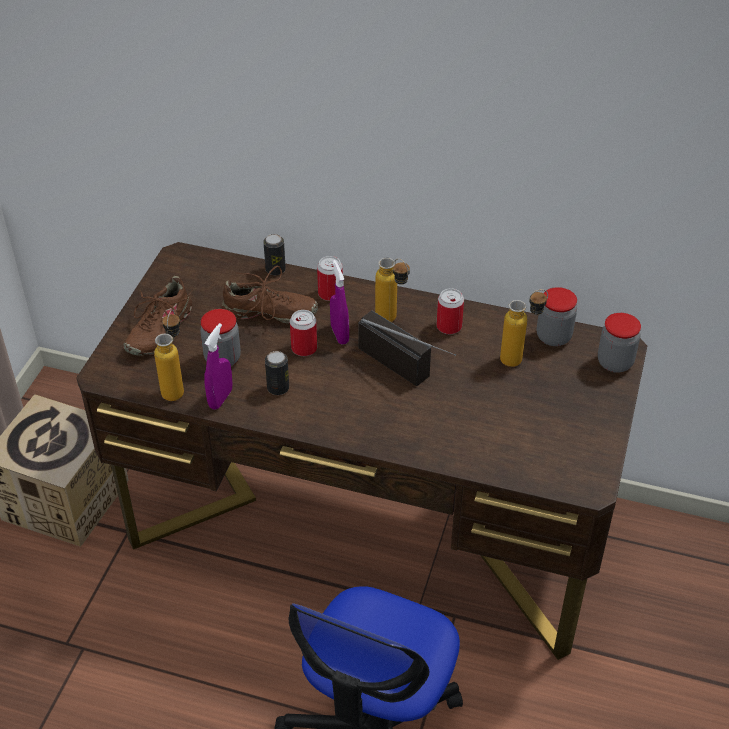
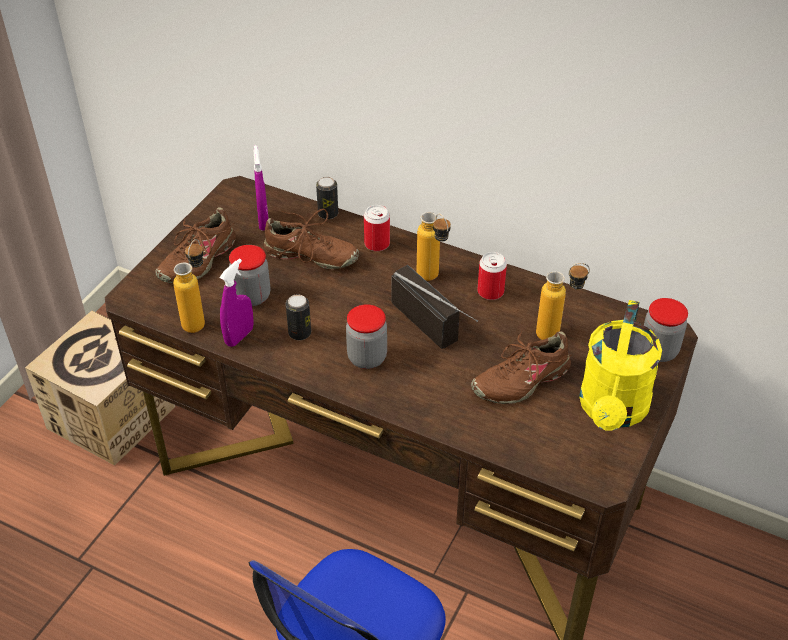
camera: 10 degrees right, 0 degrees up
can [290,310,317,356] -> none
purple spray bottle [330,260,349,344] -> purple spray bottle moved to [254,145,269,231]
jar [537,287,577,346] -> jar moved to [346,304,387,369]
none -> brown shoe [471,331,572,404]
none -> yellow watering can [579,300,662,431]

